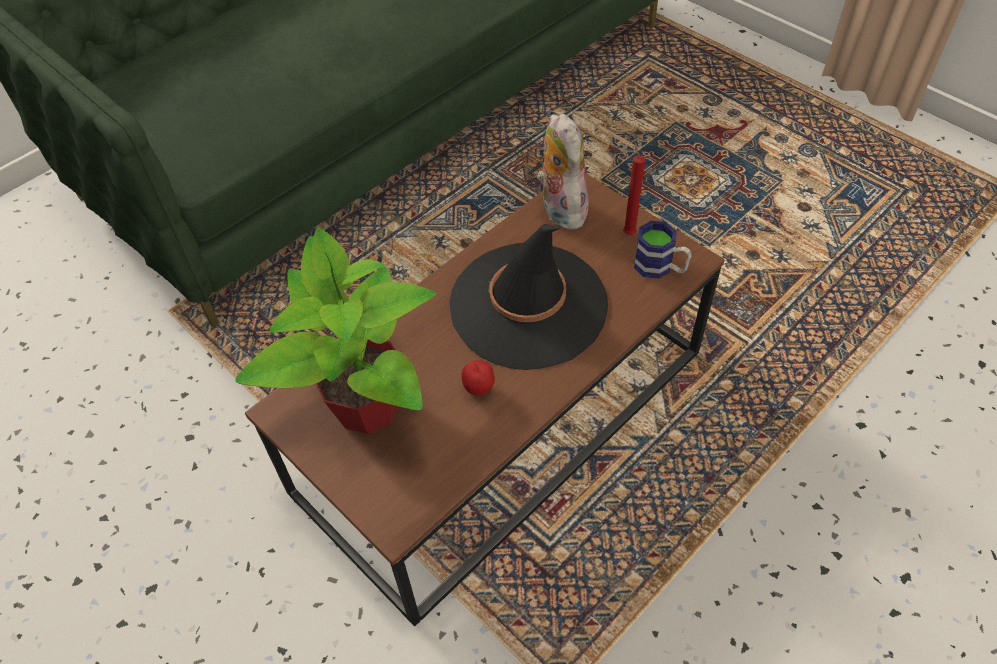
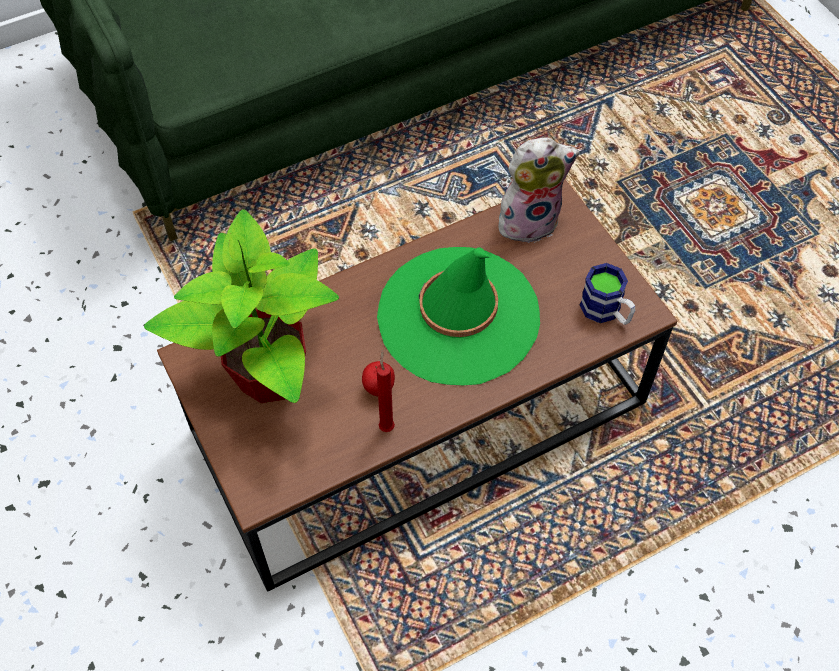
camera: 15 degrees right, 5 degrees up
black hat [450,224,608,370] -> green hat [377,247,540,385]
plush toy [536,113,589,229] -> plush toy turned 75 degrees clockwise [498,138,580,243]
red candle [623,142,645,235] -> red candle moved to [376,350,395,432]

